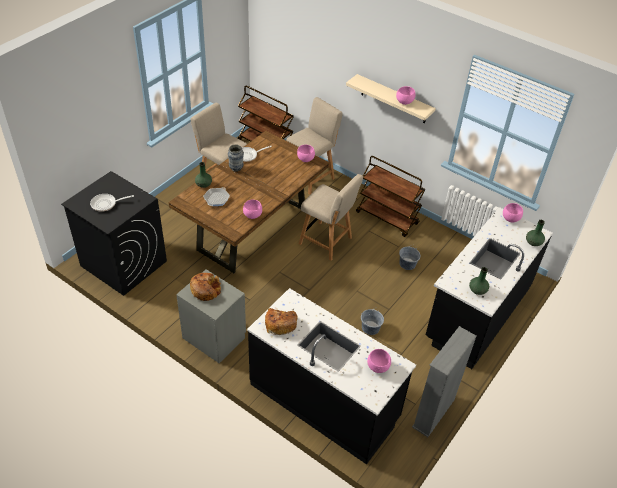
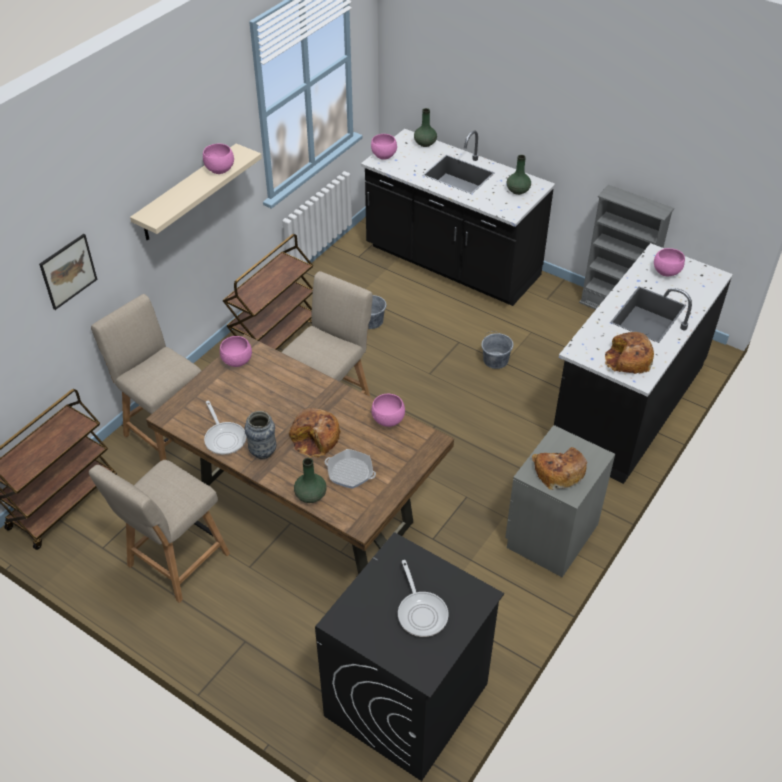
camera: 90 degrees left, 0 degrees up
none -> picture [39,234,98,310]
none -> bread [289,408,341,458]

